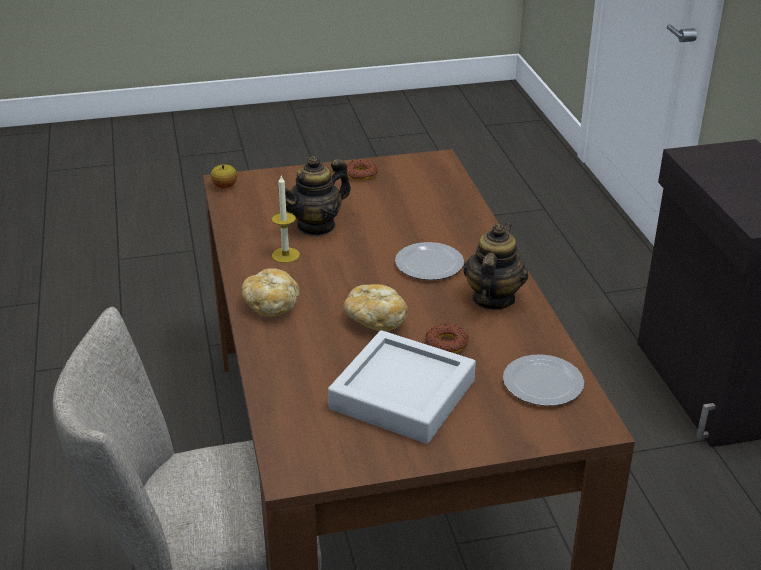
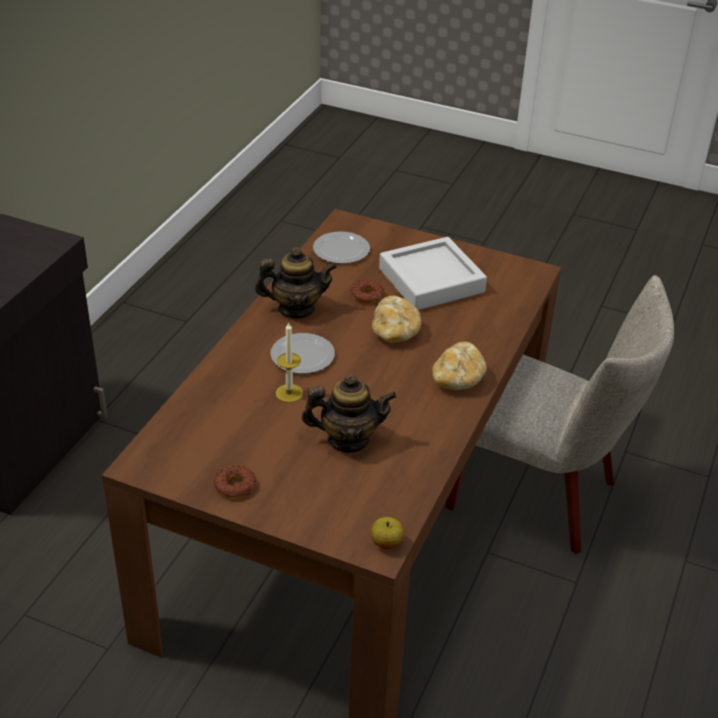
camera: 145 degrees left, 5 degrees up
candle [271,176,300,263] -> candle moved to [276,321,303,403]
teapot [463,223,528,310] -> teapot turned 150 degrees counterclockwise [255,247,337,319]

